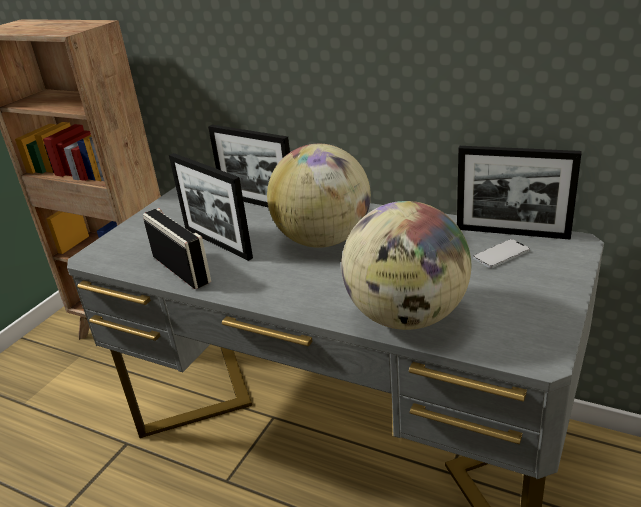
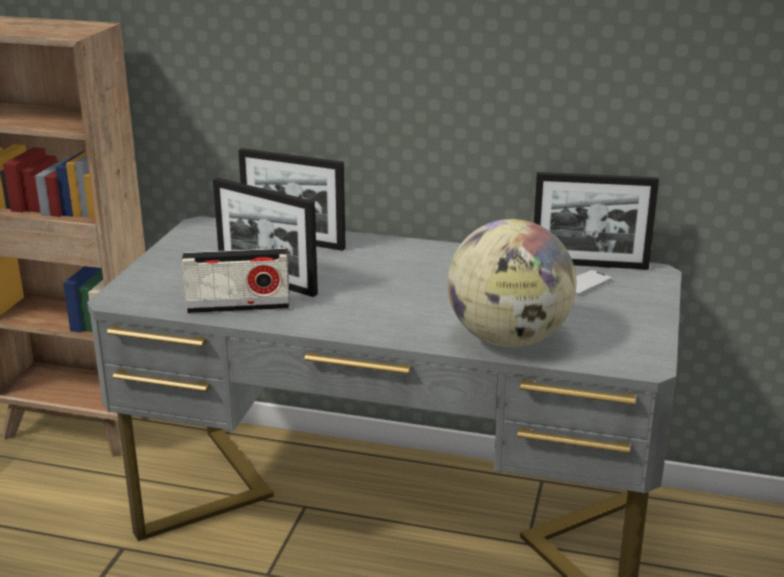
camera: 15 degrees left, 5 degrees down
radio [143,208,211,289] -> radio turned 135 degrees clockwise [182,248,290,314]
globe [267,144,371,248] -> none

